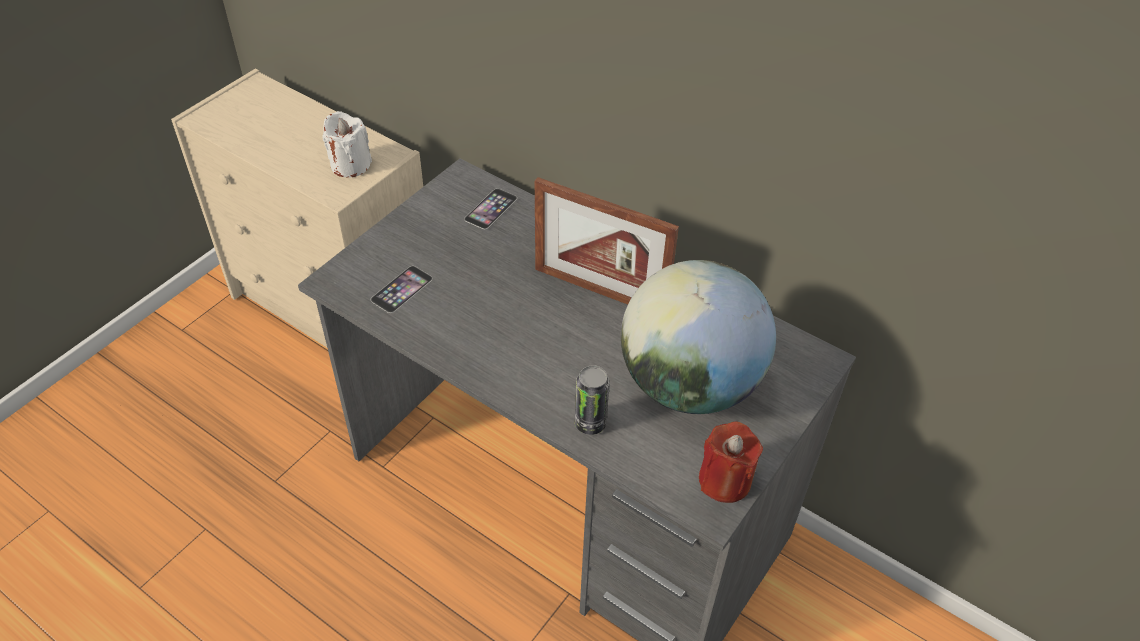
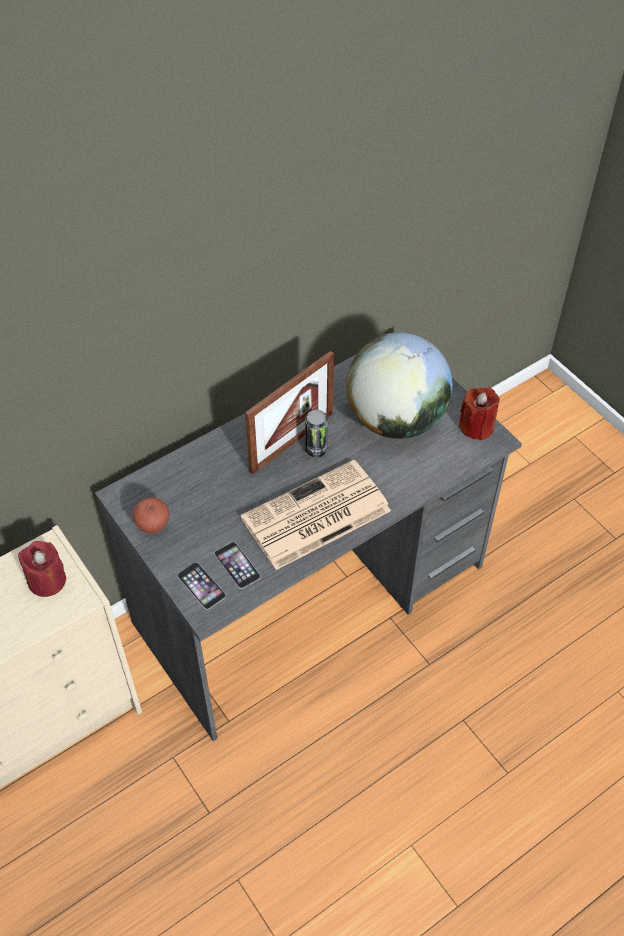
camera: 70 degrees left, 5 degrees up
white candle [322,111,372,177] -> red candle [18,541,66,597]
phone [464,189,517,229] -> phone moved to [177,562,226,609]
can [575,365,610,435] -> can moved to [305,410,328,458]
none -> apple [133,497,169,533]
none -> newspaper [241,460,391,570]

